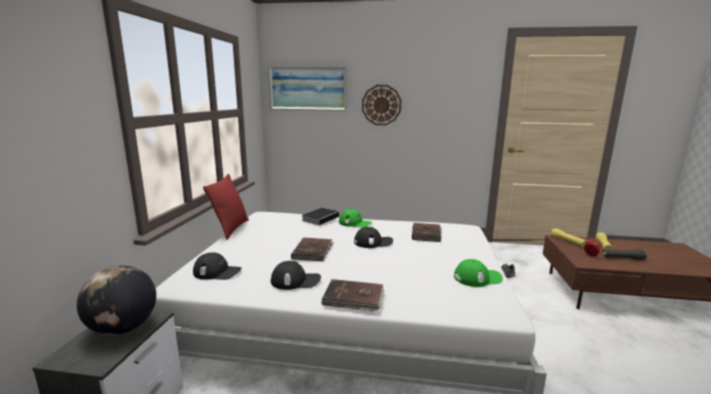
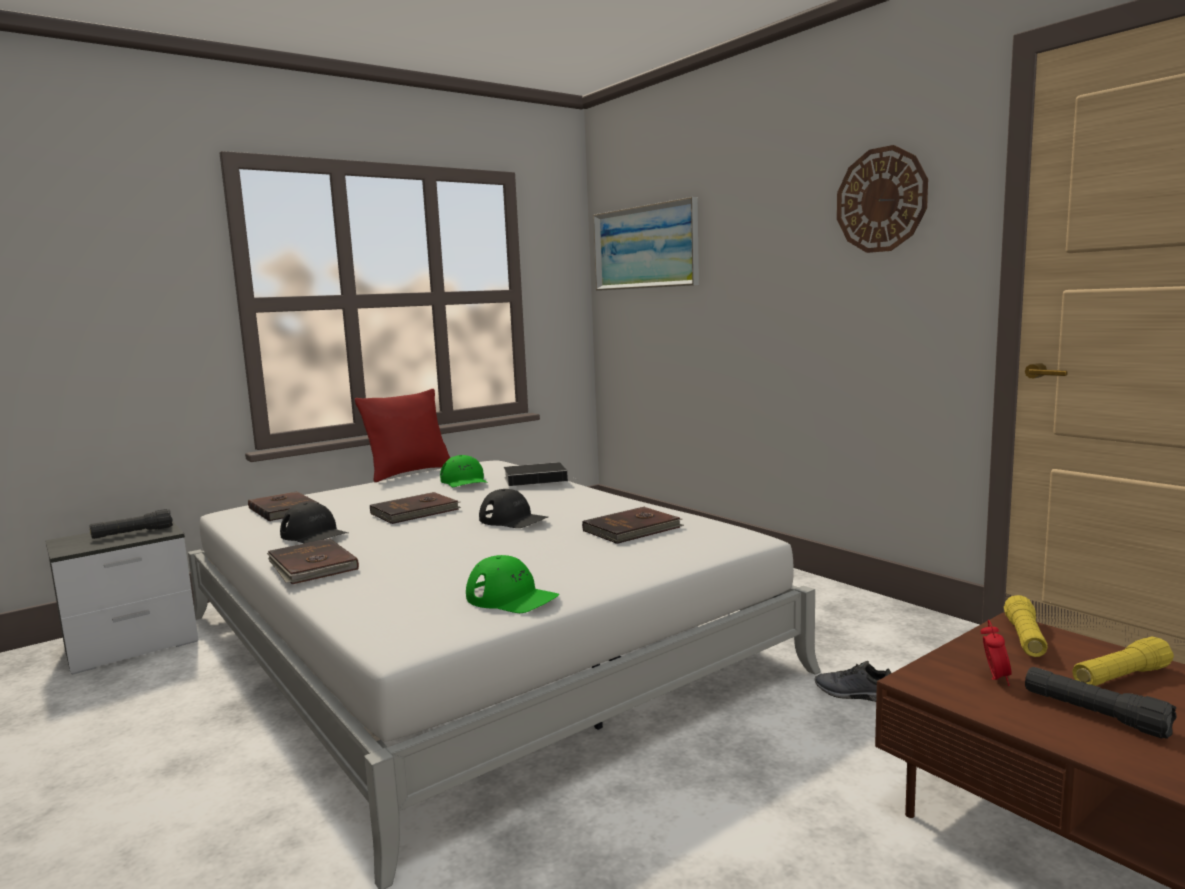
camera: 45 degrees right, 5 degrees down
globe [77,266,156,335] -> black flashlight [90,509,173,539]
black cap [193,252,242,280] -> brown book [248,491,319,521]
green cap [339,209,372,228] -> green cap moved to [440,455,488,487]
wall clock [362,85,401,125] -> wall clock moved to [837,145,928,253]

